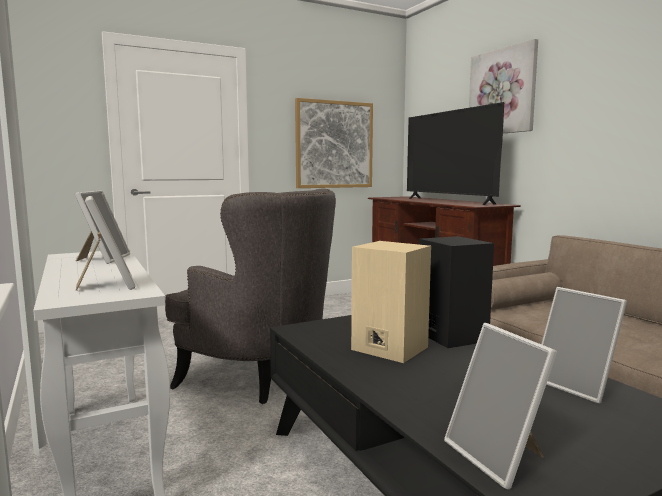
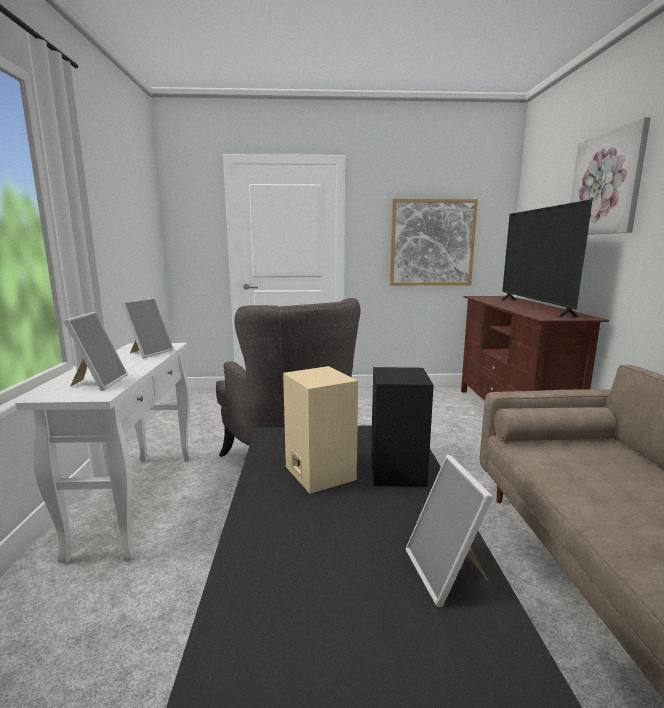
camera: 25 degrees right, 5 degrees up
picture frame [444,323,557,489] -> none

